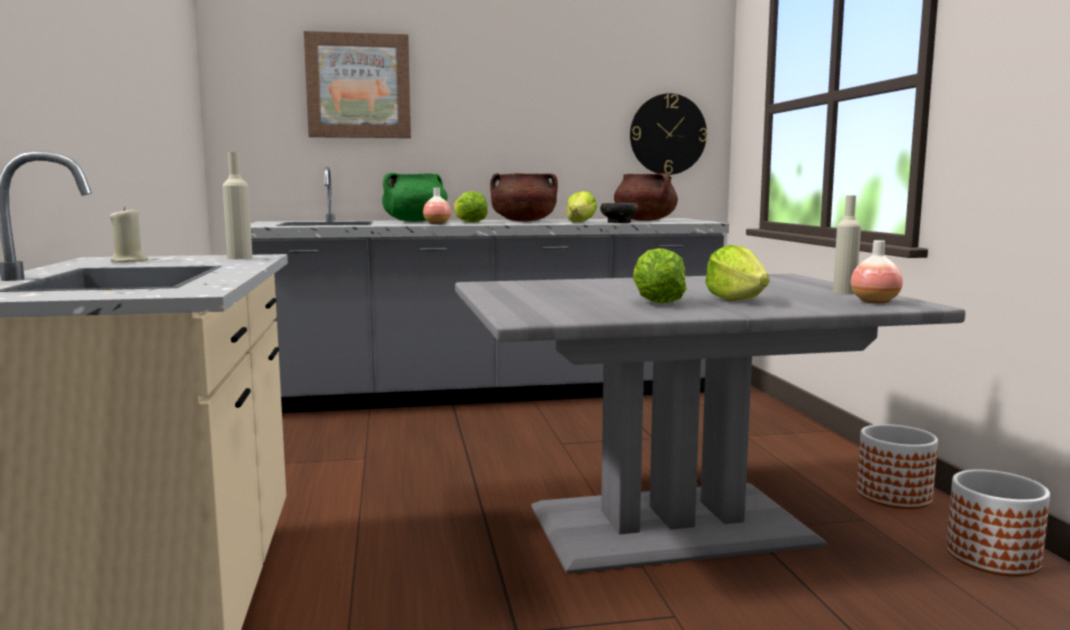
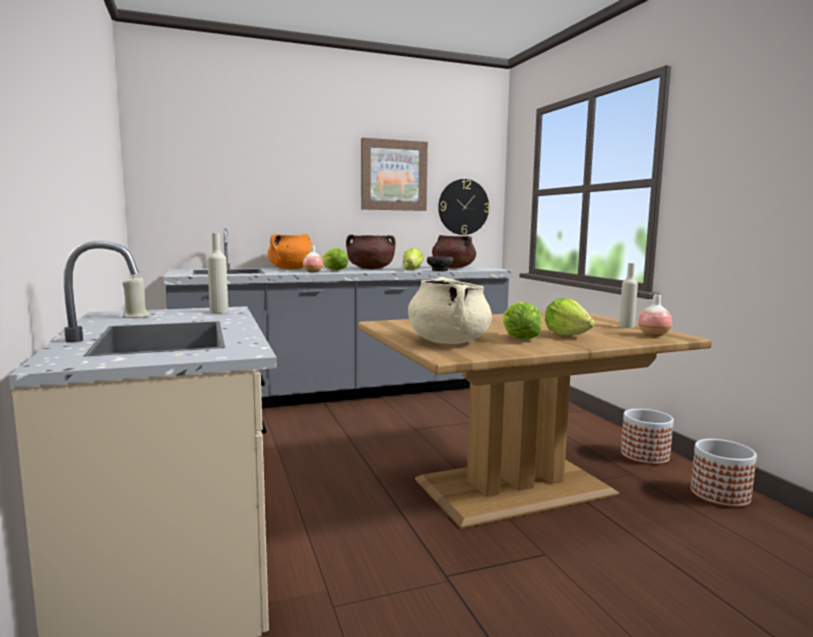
camera: 10 degrees left, 0 degrees up
picture [304,31,411,138] -> picture moved to [361,138,428,211]
green cooking pot [382,173,447,222] -> orange cooking pot [268,234,316,269]
grey dining table [455,274,966,574] -> brown dining table [358,311,712,529]
none -> beige cooking pot [408,277,492,344]

